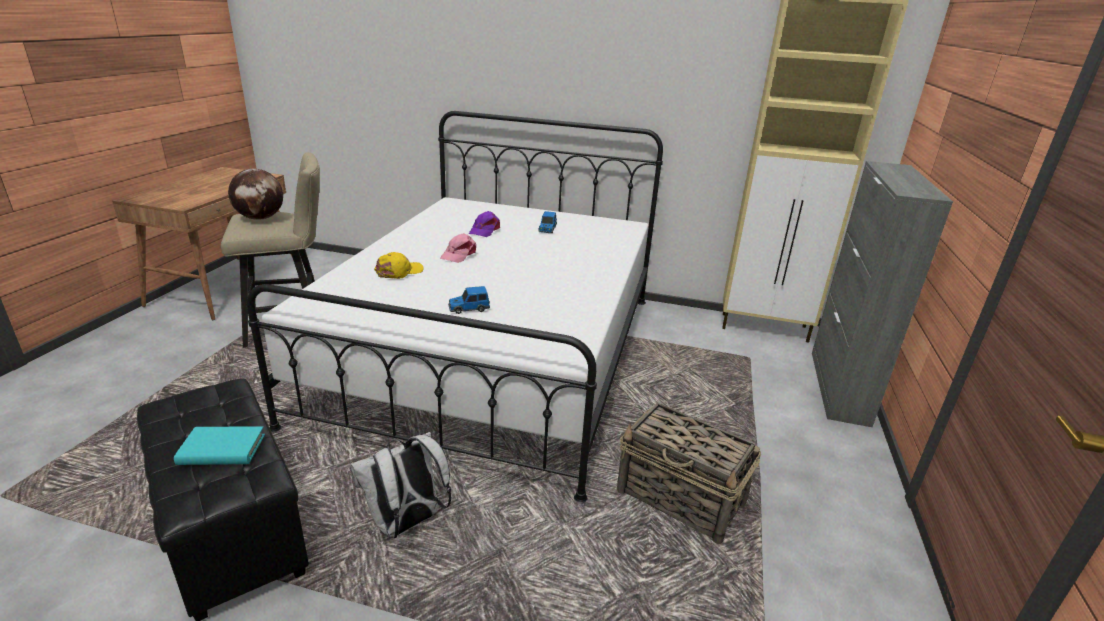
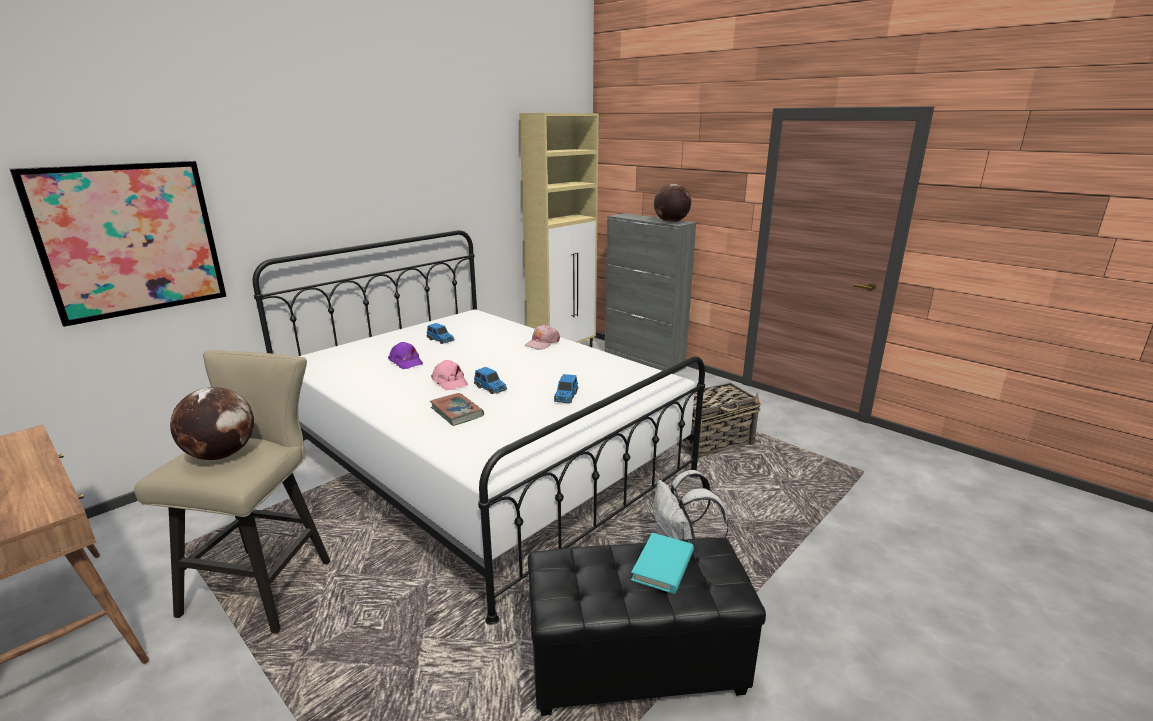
camera: 60 degrees left, 5 degrees down
yellow cap [374,252,424,279] -> book [430,393,484,426]
none -> picture [10,161,227,327]
none -> toy car [474,367,507,394]
none -> pink cap [524,325,560,350]
none -> globe [654,184,691,222]

